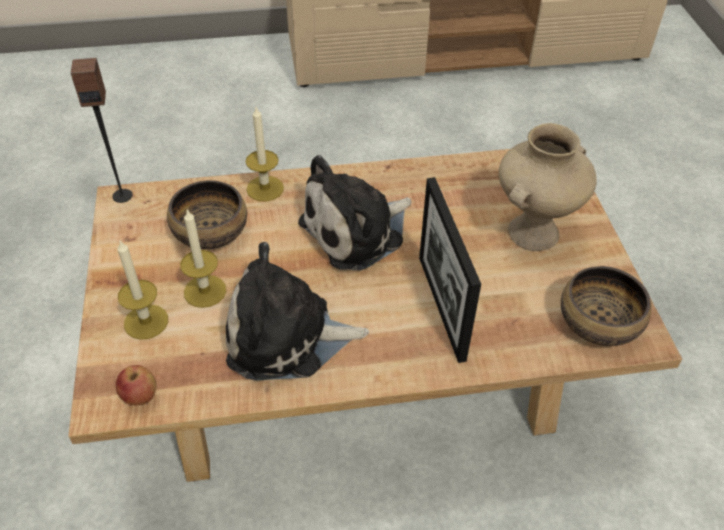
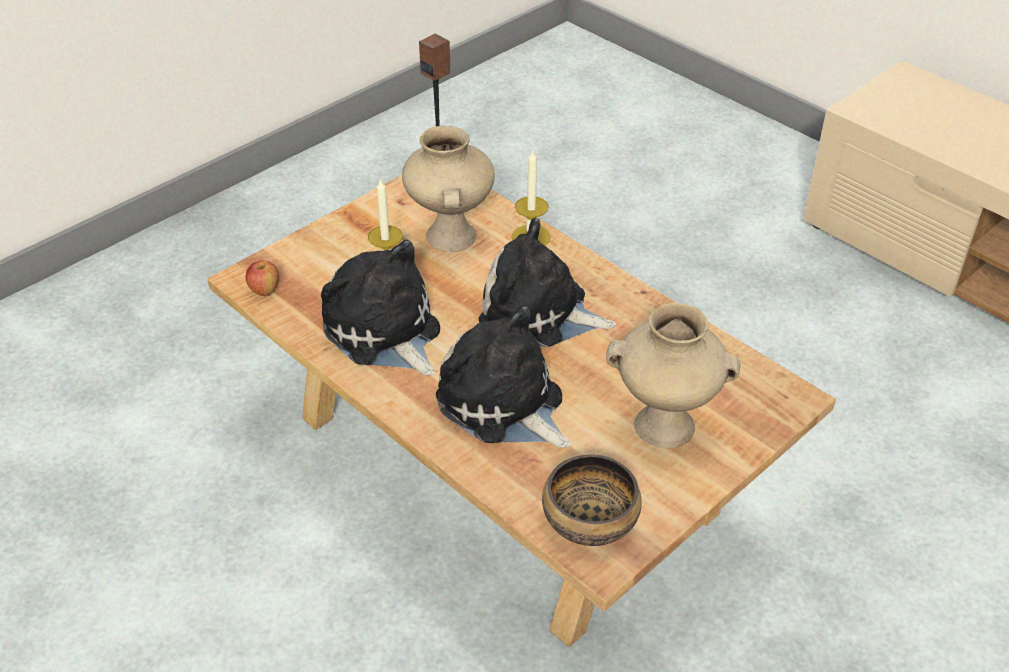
camera: 55 degrees right, 5 degrees down
candle [117,241,168,340] -> none
bowl [167,180,247,249] -> beige vase [402,126,495,252]
picture frame [419,177,481,363] -> plush toy [436,305,570,448]

